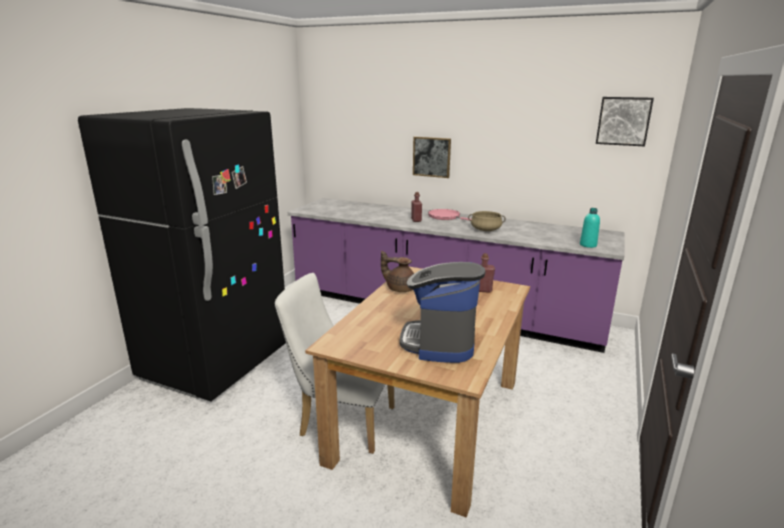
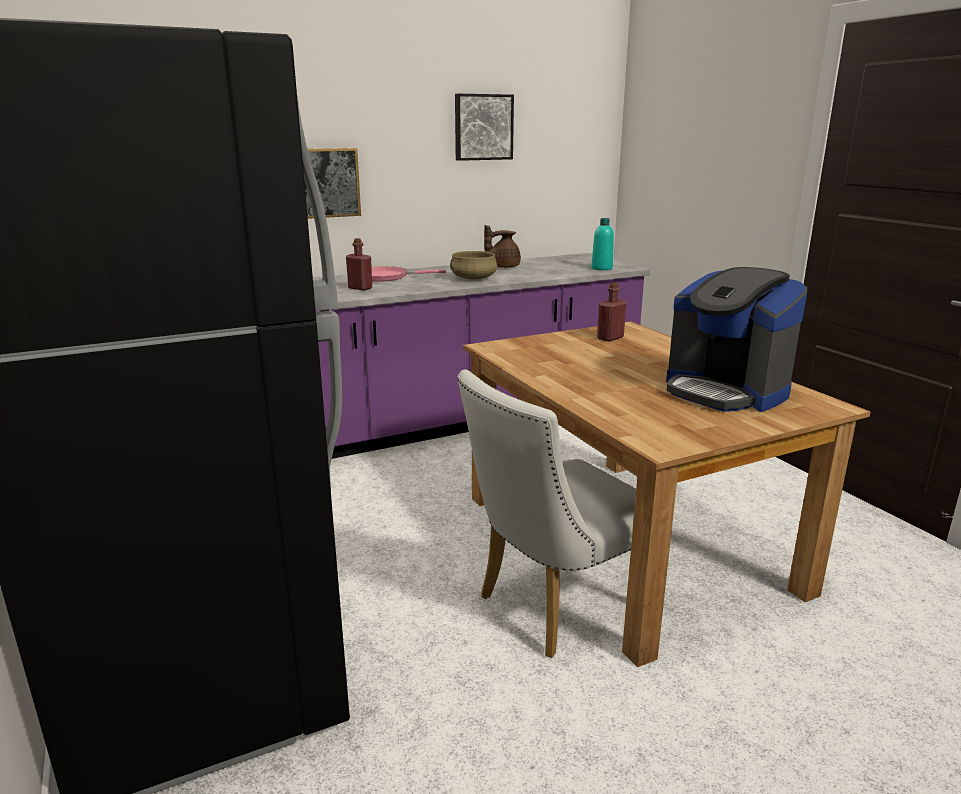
camera: 50 degrees left, 0 degrees up
brown teapot [381,251,414,292] -> brown teapot moved to [484,225,521,268]
picture [596,97,654,146] -> picture moved to [455,94,514,161]

